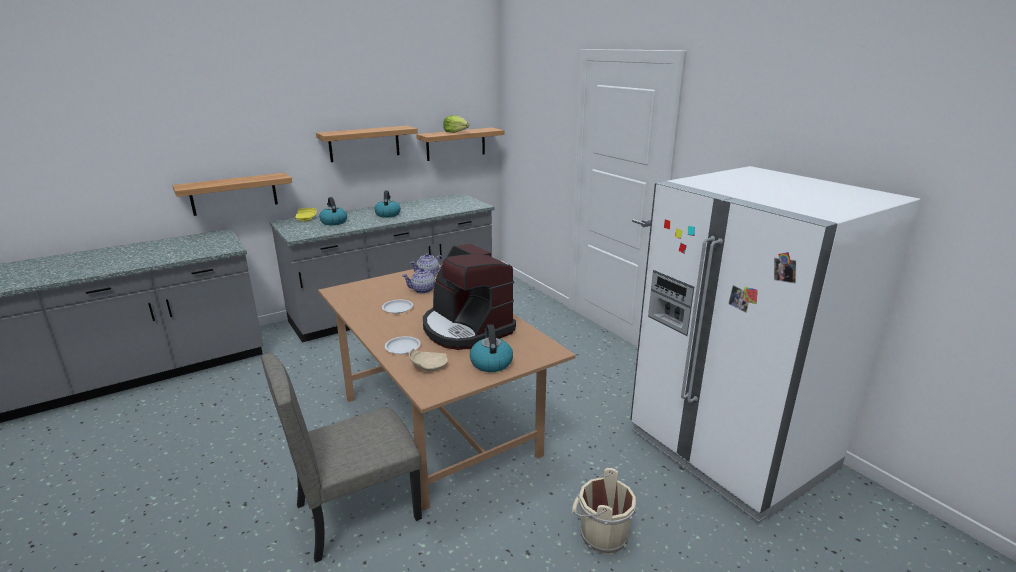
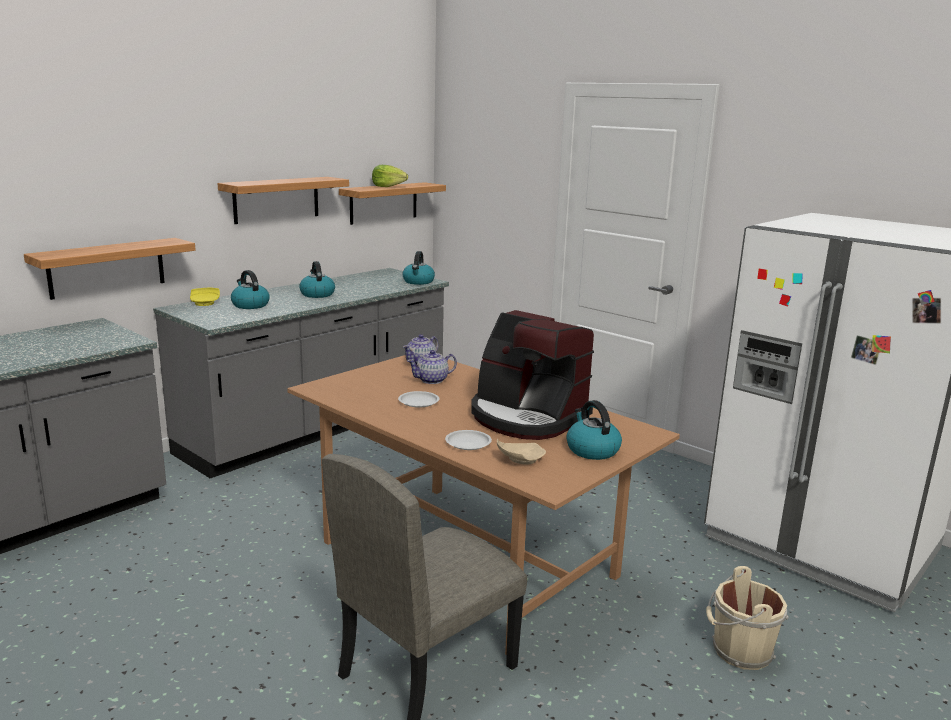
camera: 15 degrees left, 5 degrees down
none -> kettle [402,251,435,285]

